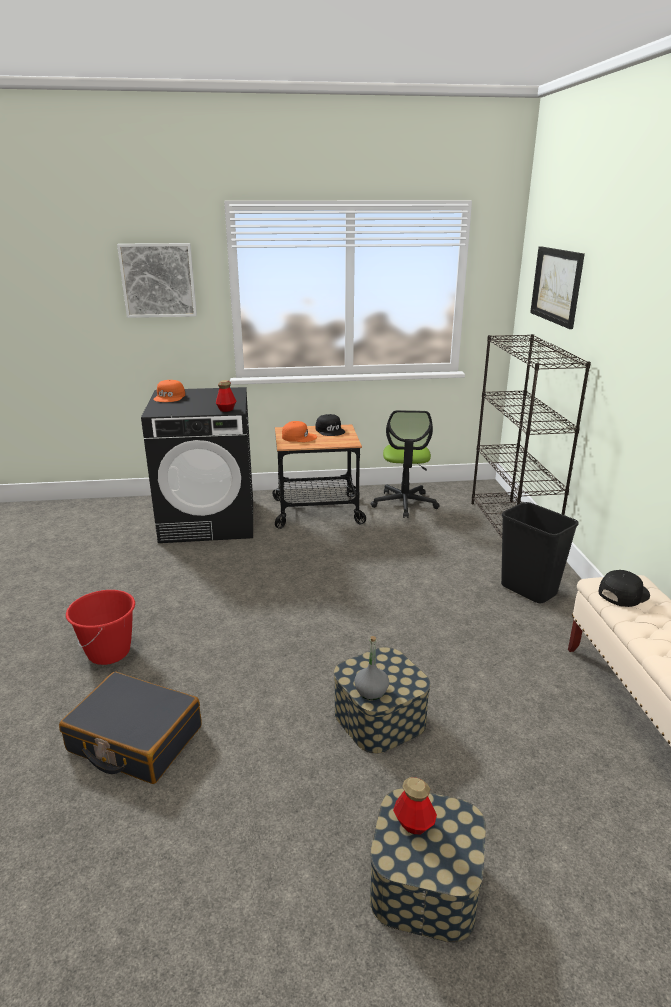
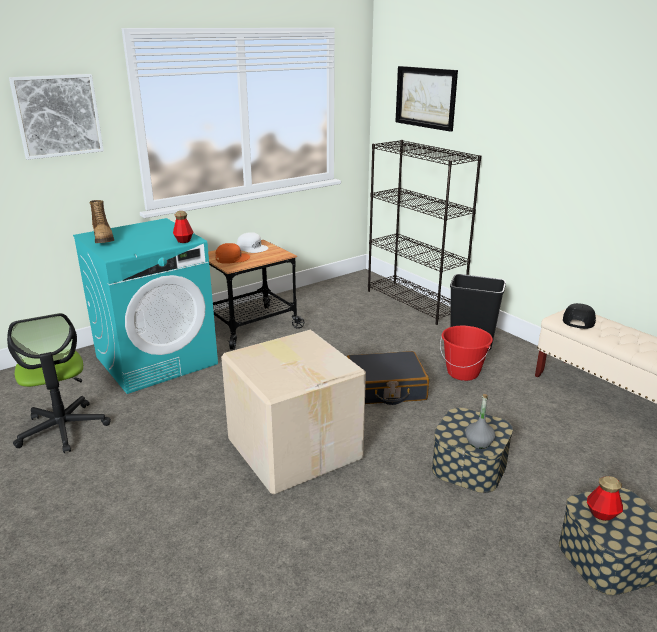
camera: 30 degrees left, 0 degrees up
black suitcase [59,672,202,784] -> black suitcase moved to [347,351,429,405]
red bucket [66,590,135,665] -> red bucket moved to [440,326,493,381]
black washing machine [141,387,253,543] -> turquoise washing machine [73,218,218,394]
orange cap [153,380,185,402] -> boot [89,200,114,243]
black cap [315,414,345,436] -> white cap [237,232,268,253]
office chair [370,410,440,518] -> office chair moved to [7,313,111,453]
none -> cardboard box [221,330,366,494]

